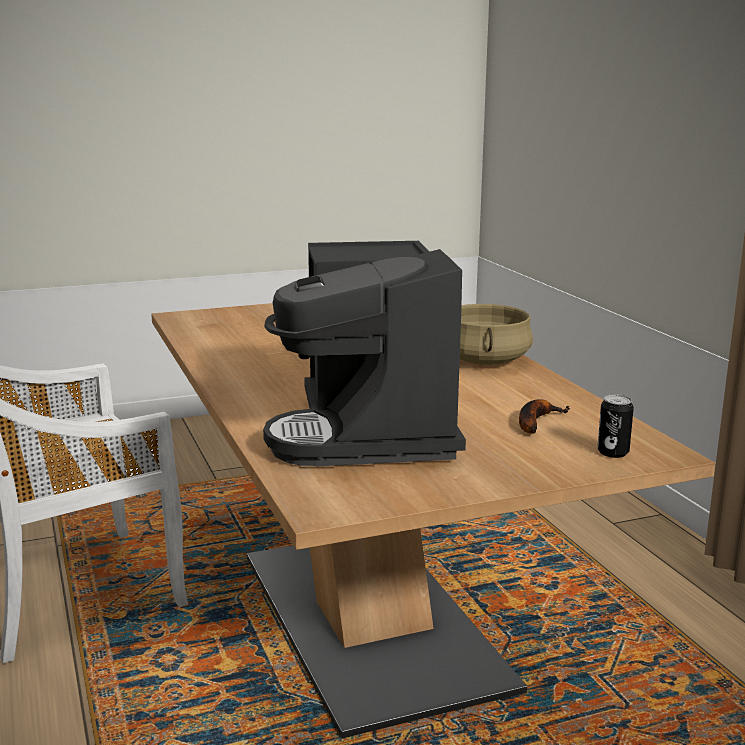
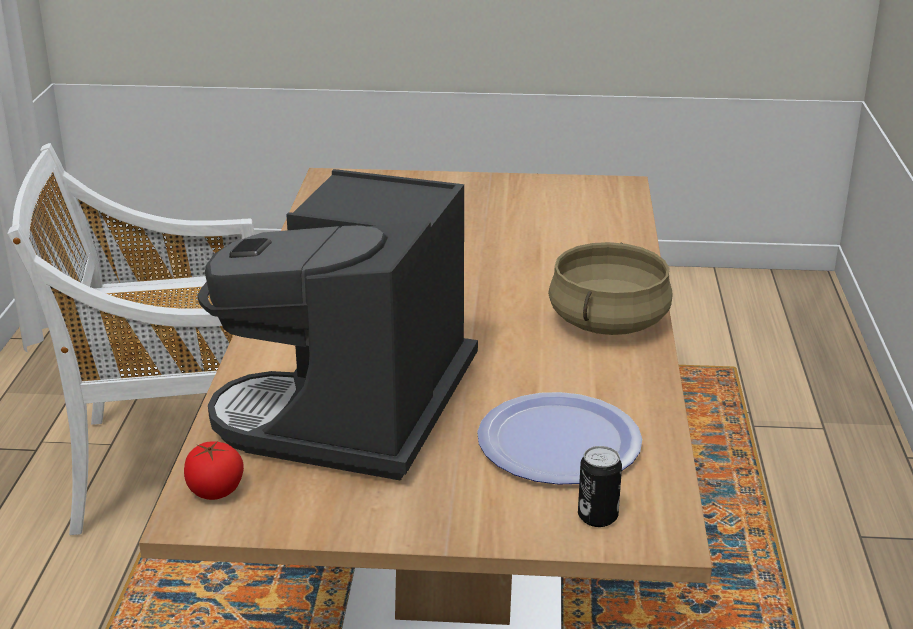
camera: 25 degrees right, 10 degrees up
banana [519,399,570,434] -> plate [477,392,642,484]
none -> tomato [184,441,244,500]

